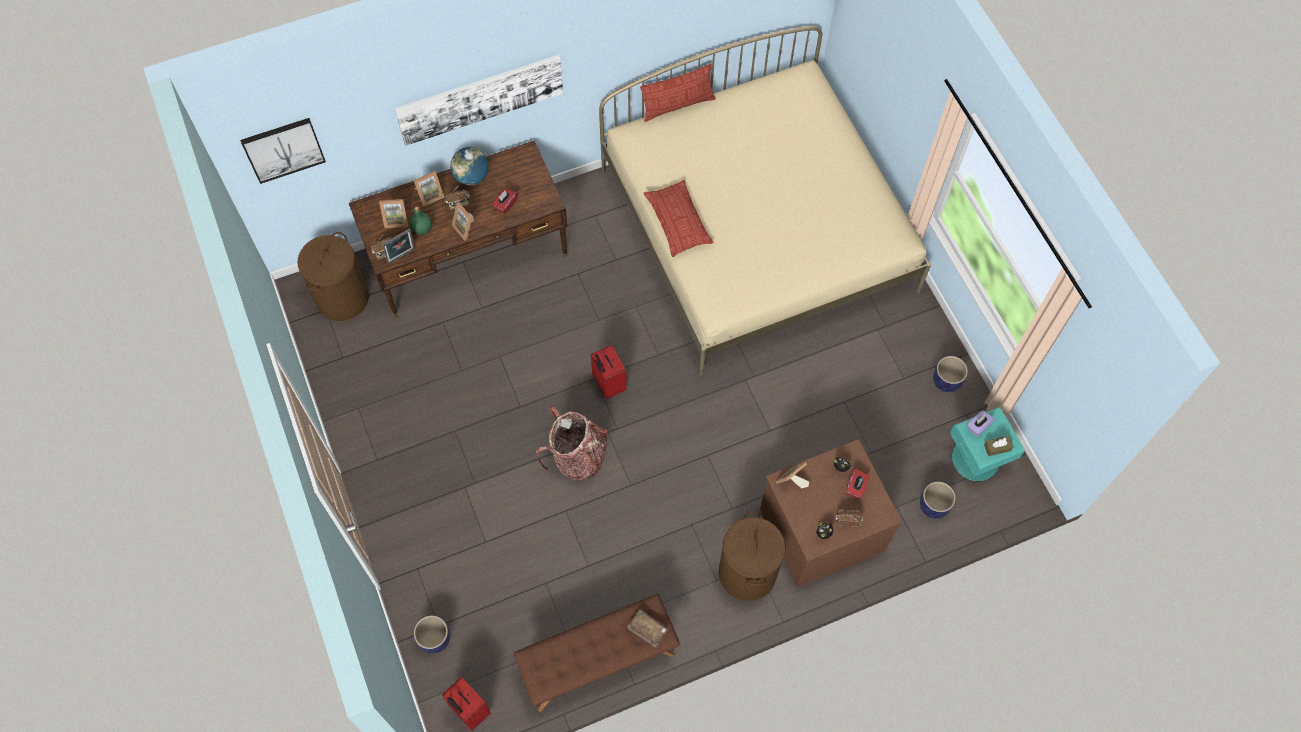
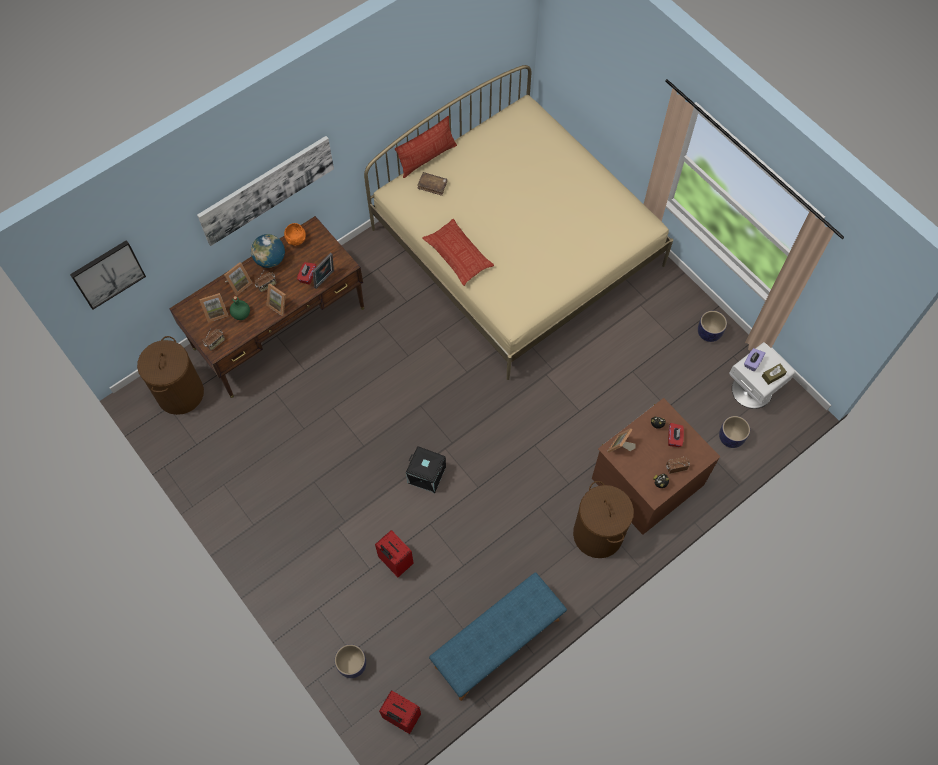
camera: 15 degrees left, 0 degrees up
picture frame [382,229,415,264] -> picture frame moved to [312,253,334,289]
brown bench [514,594,680,712] -> blue bench [429,572,567,701]
backpack [535,406,608,480] -> black storage box [406,446,446,493]
red suitcase [591,345,627,399] -> red suitcase moved to [375,530,414,577]
brown book [627,609,668,648] -> brown book moved to [417,172,447,196]
turquoise nightstand [950,407,1025,481] -> white nightstand [729,342,795,409]
none -> orange bowl [284,223,306,246]

